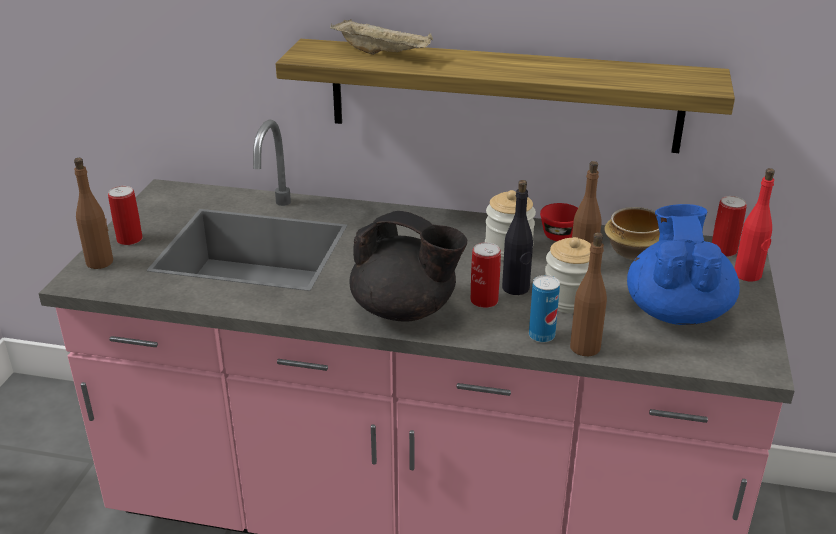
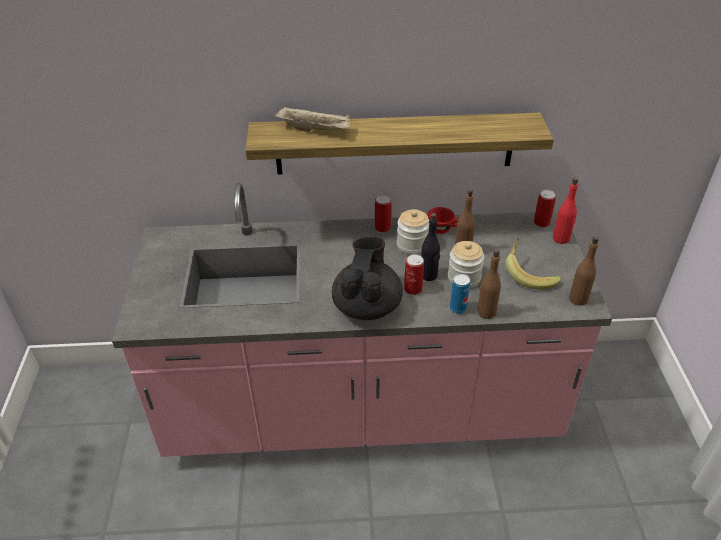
camera: 15 degrees left, 10 degrees up
brown bottle [74,158,113,269] -> brown bottle moved to [569,236,599,306]
can [108,186,143,245] -> can moved to [375,195,392,232]
black teapot [350,211,467,322] -> black teapot turned 90 degrees counterclockwise [332,237,403,320]
bowl [604,207,660,260] -> none
blue teapot [627,204,740,325] -> banana [505,238,561,290]

